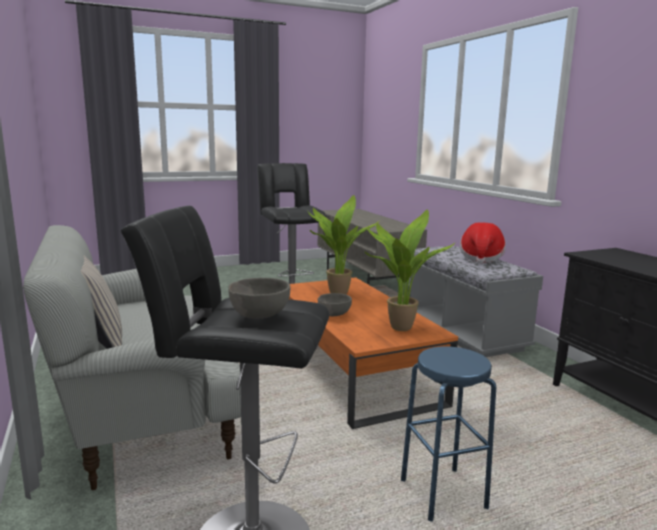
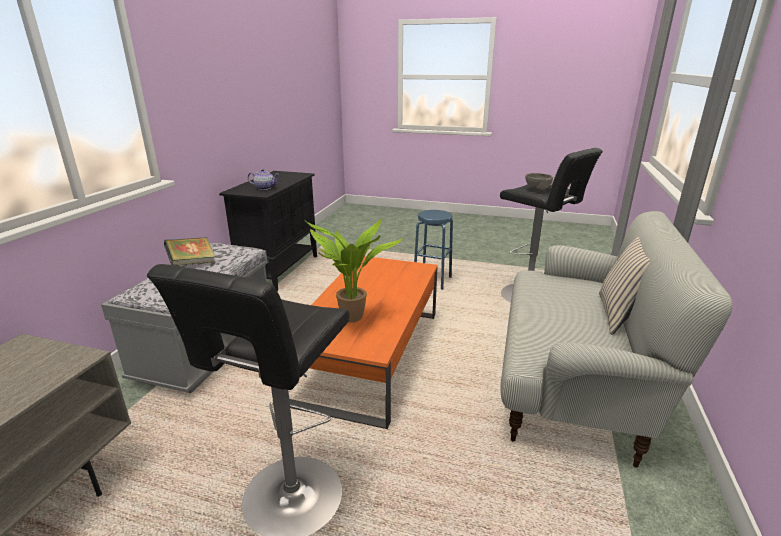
camera: 140 degrees left, 10 degrees up
grey bowl [318,293,352,316] -> none
potted plant [364,210,456,331] -> none
hat [460,222,506,264] -> book [164,237,216,265]
none -> teapot [248,169,279,190]

